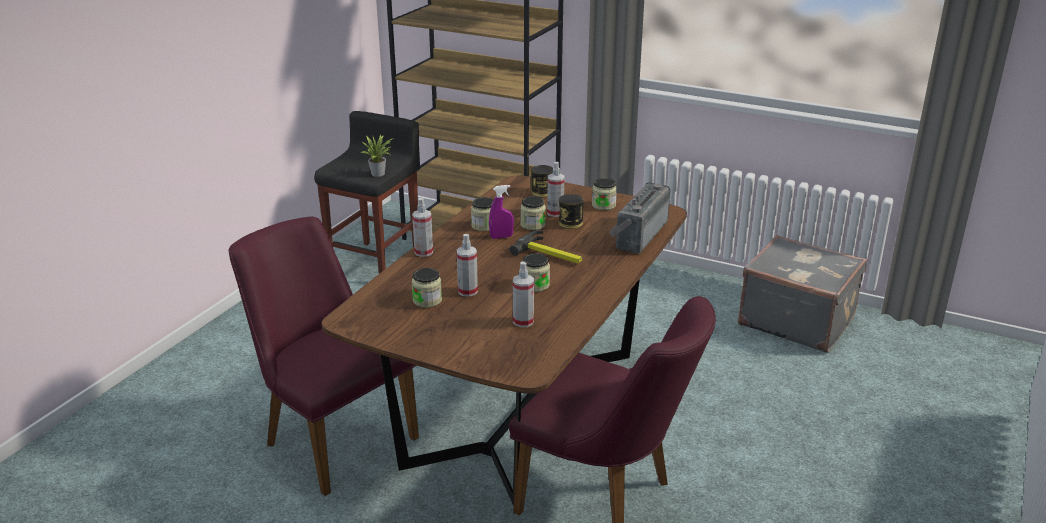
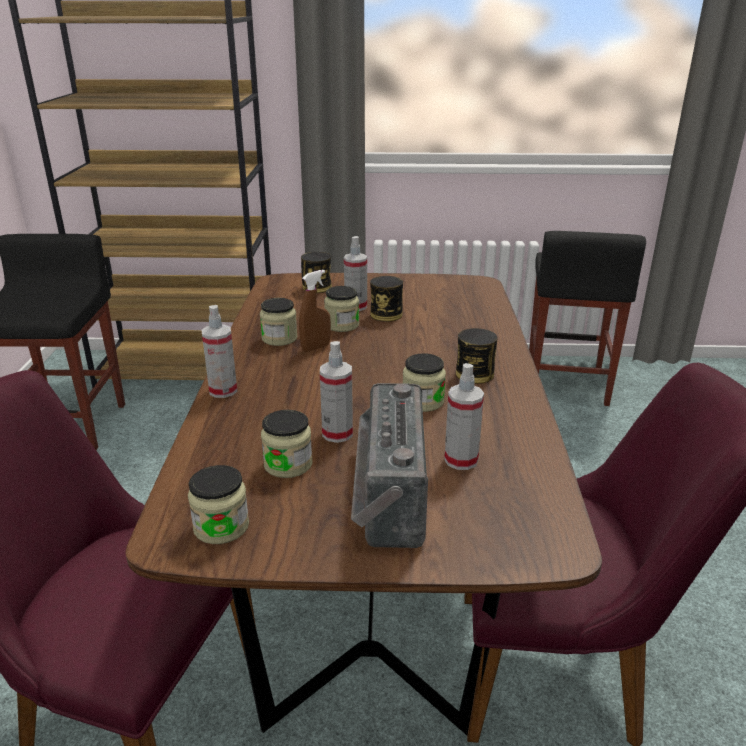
camera: 25 degrees left, 0 degrees up
potted plant [360,135,394,177] -> none
purple spray bottle [489,185,514,239] -> brown spray bottle [299,270,331,352]
hammer [510,230,582,264] -> none
jar [592,178,617,210] -> jar moved to [188,465,249,544]
radio [609,183,670,253] -> radio moved to [351,383,428,548]
grey suitcase [738,235,867,353] -> black stool [529,231,646,406]
none -> can [456,328,498,384]

